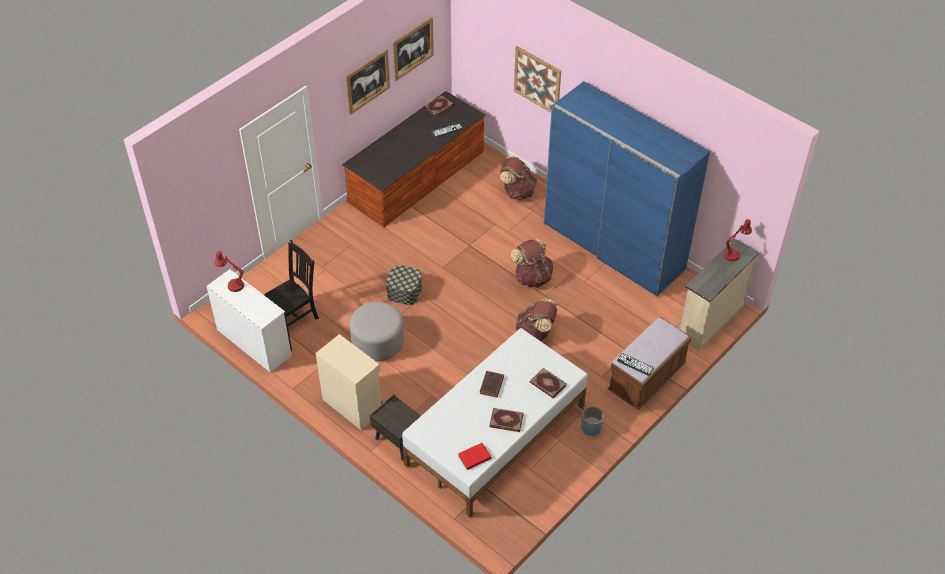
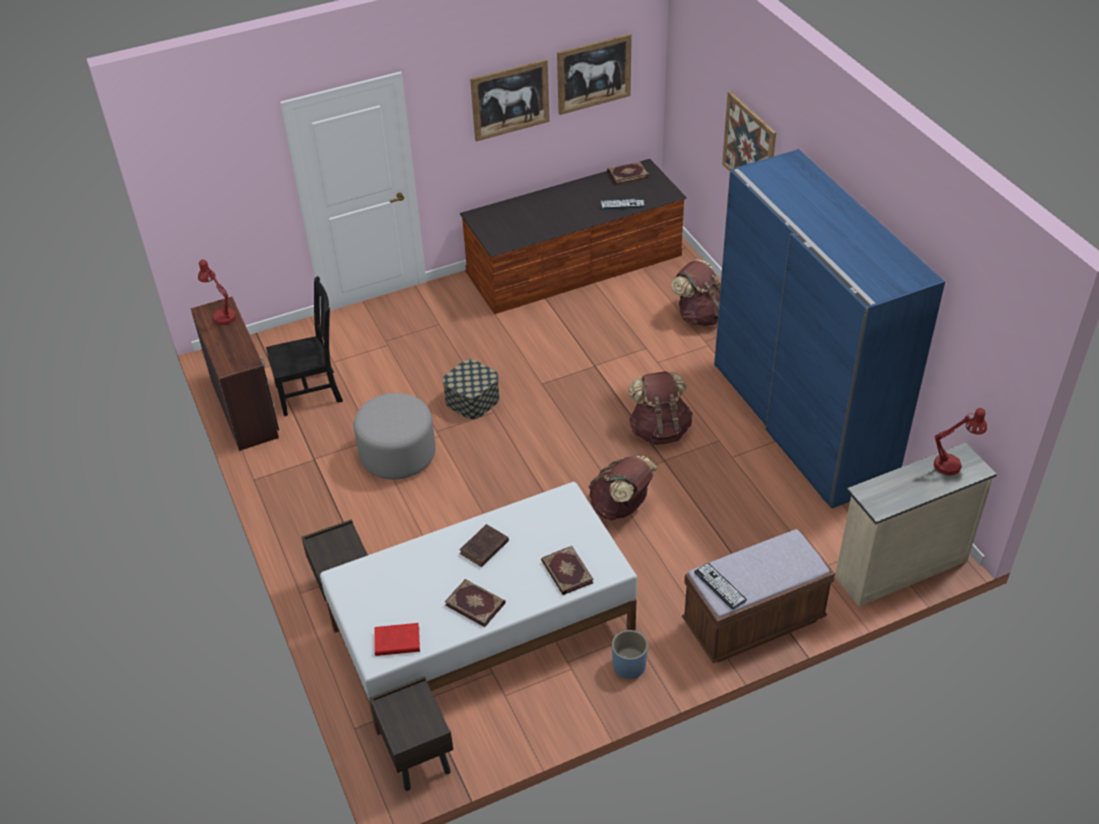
camera: 25 degrees right, 5 degrees down
white desk [206,269,292,373] -> brown desk [190,296,279,451]
beige cabinet [316,334,382,430] -> none
none -> brown nightstand [370,676,453,791]

